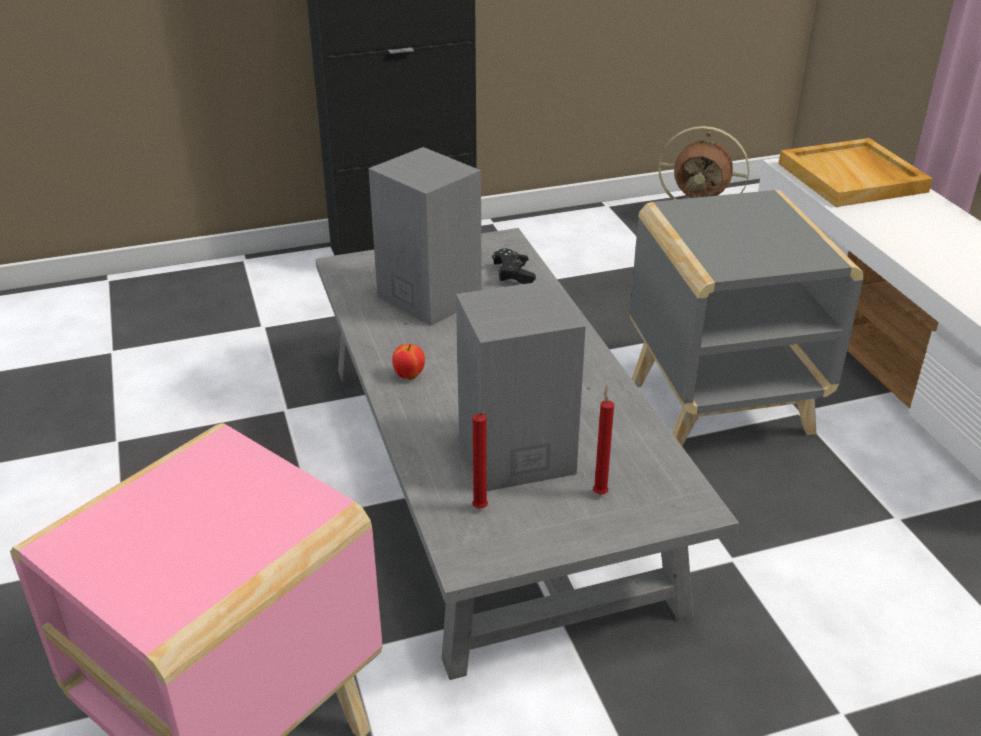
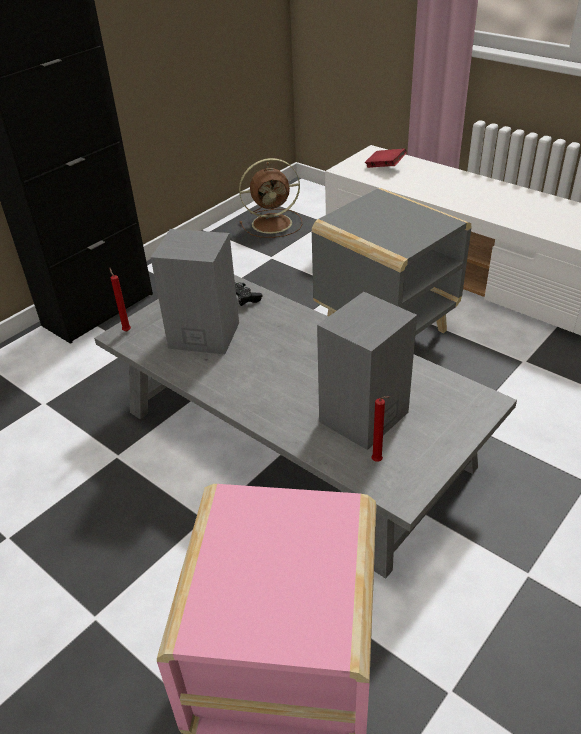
camera: 30 degrees left, 5 degrees up
apple [392,344,425,380] -> none
red candle [593,385,614,495] -> red candle moved to [109,267,131,331]
beige tray [779,138,933,207] -> red book [365,148,407,168]

